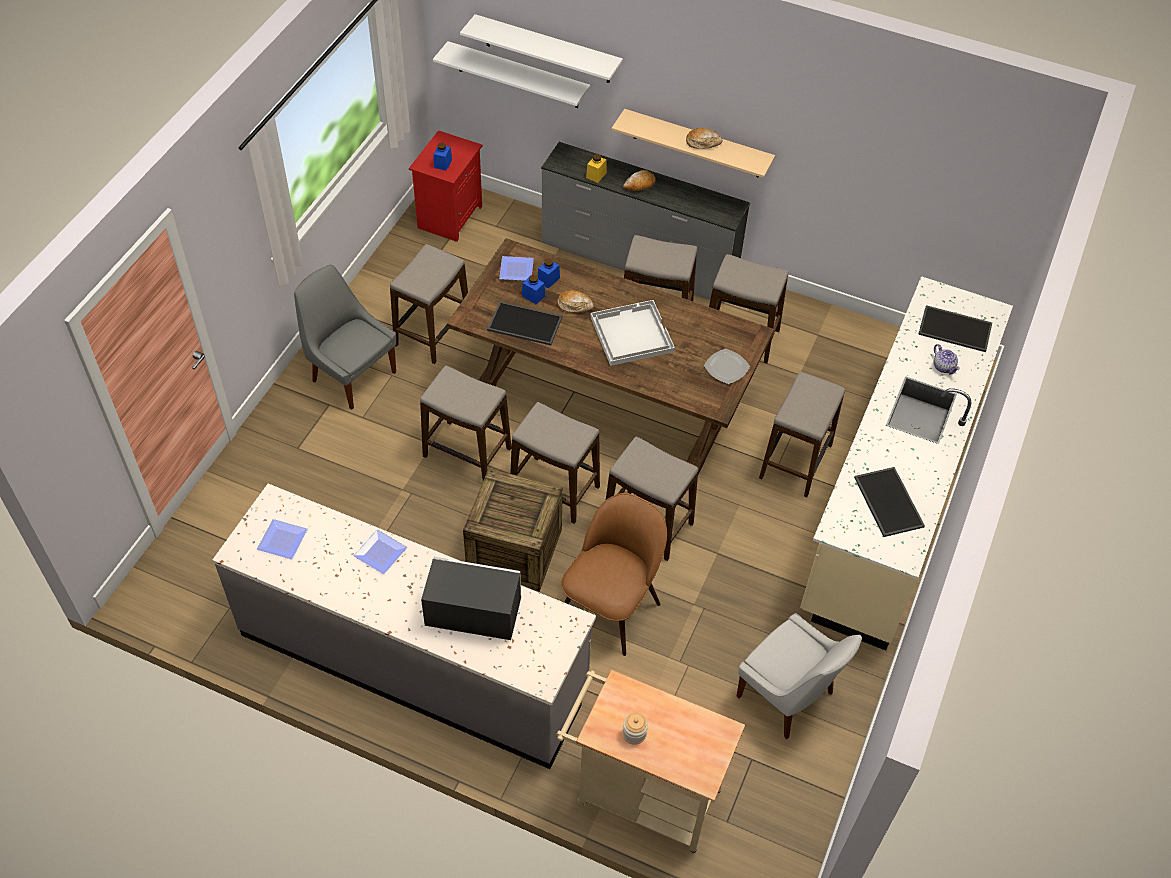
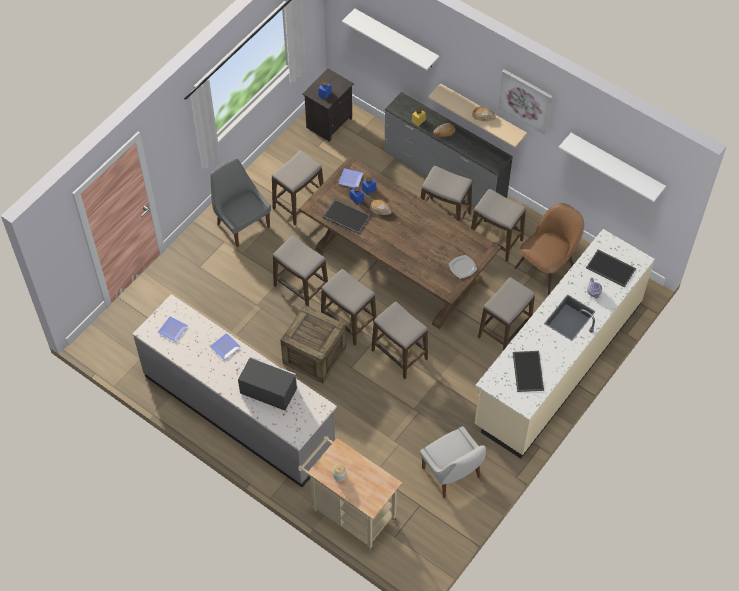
camera: 15 degrees right, 5 degrees up
red nightstand [409,130,482,242] -> black nightstand [302,69,354,142]
white shelf [433,41,590,108] -> white shelf moved to [559,133,666,202]
brown chair [561,493,667,656] -> brown chair moved to [515,203,584,295]
white tray [590,300,675,366] -> none
none -> picture [498,69,553,135]

